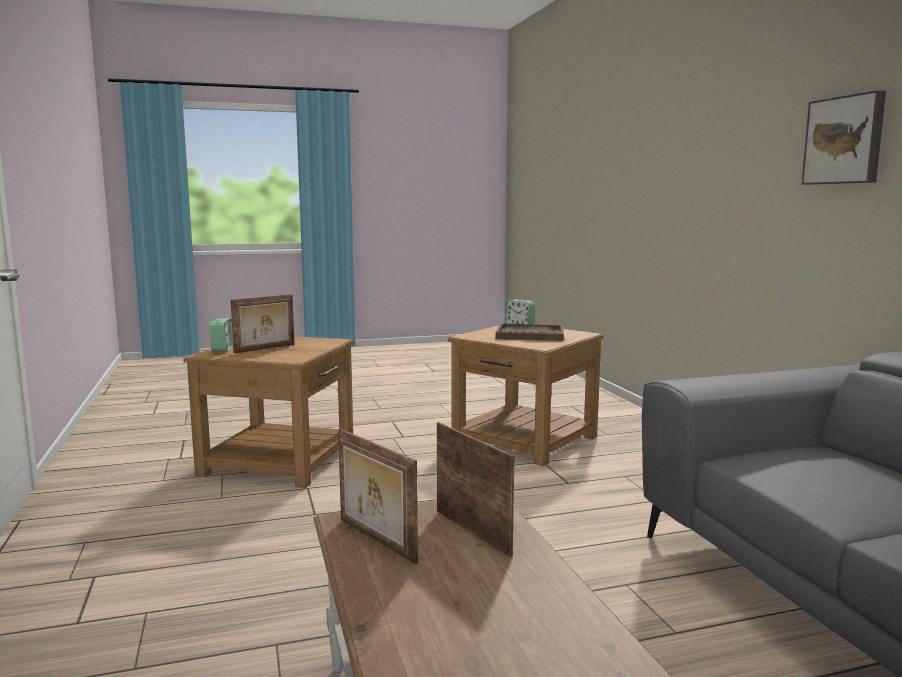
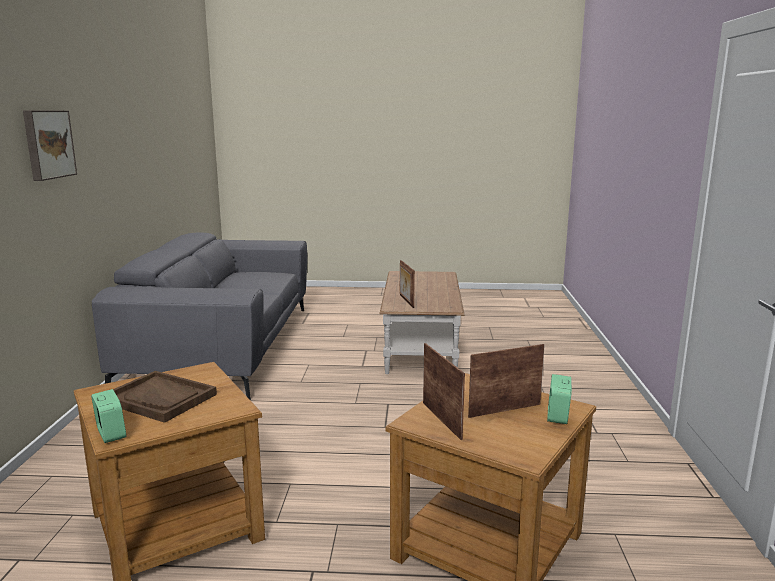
camera: 160 degrees left, 5 degrees up
picture frame [338,429,418,564] -> picture frame moved to [423,343,465,440]

